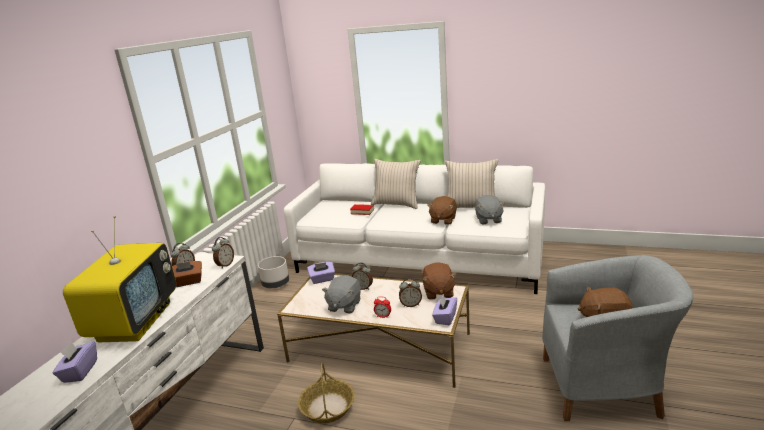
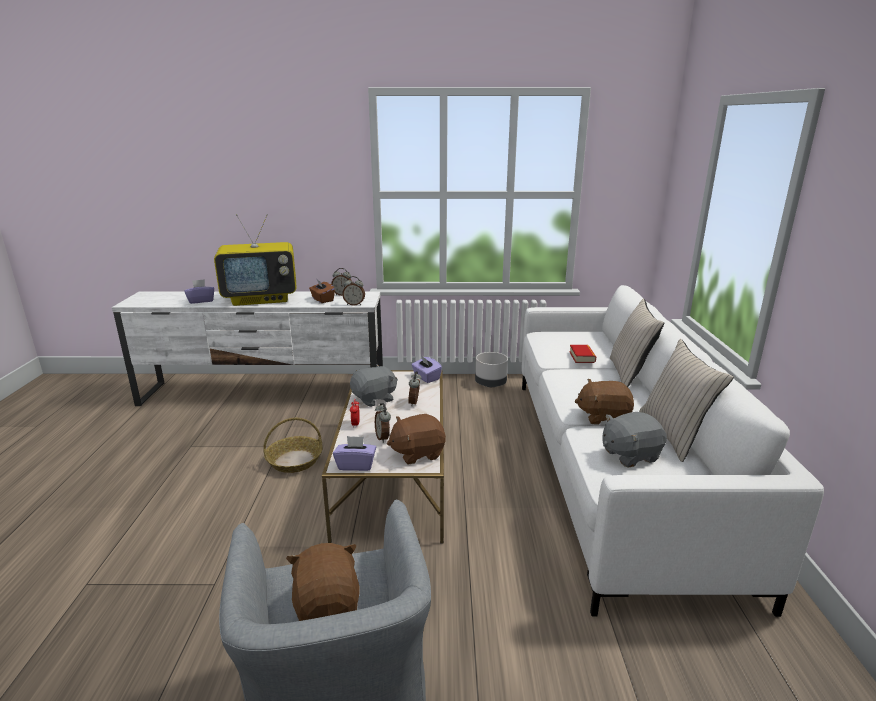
camera: 70 degrees right, 0 degrees up
grey plush toy [322,275,361,313] -> grey plush toy turned 150 degrees clockwise [350,365,398,407]

